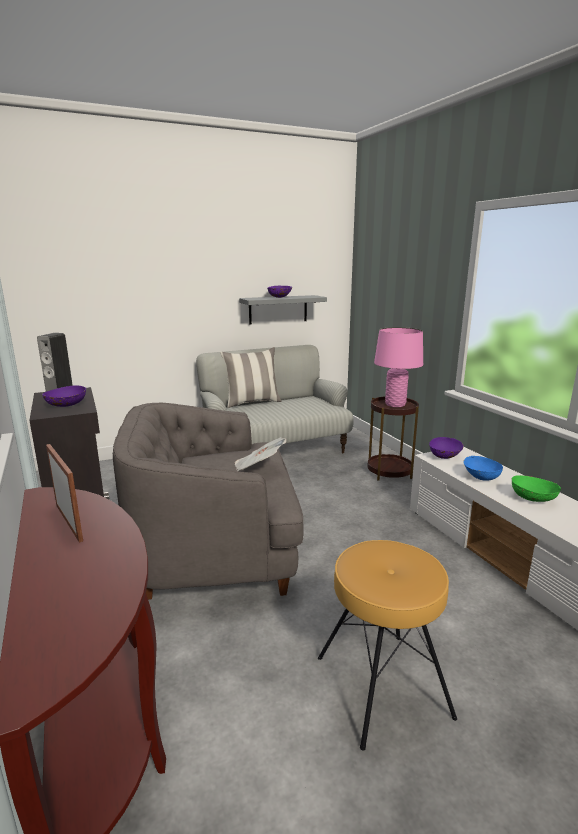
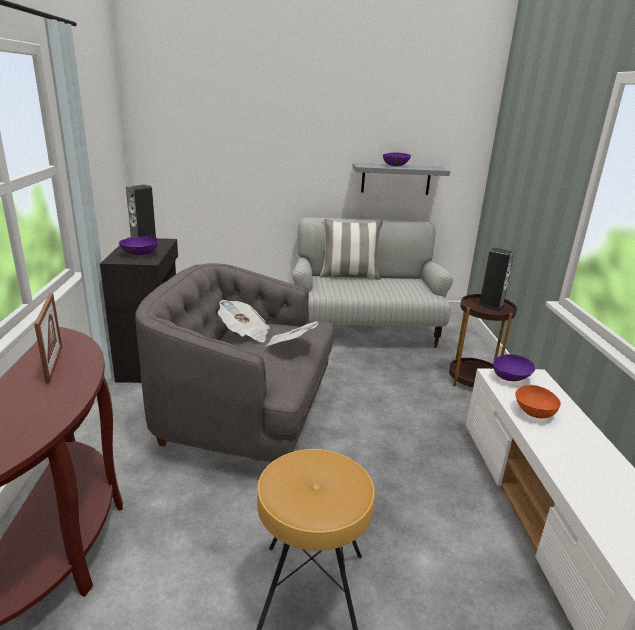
camera: 20 degrees right, 5 degrees up
pink table lamp [374,327,423,407] -> speaker [478,247,514,311]
blue bowl [463,456,503,481] -> orange bowl [515,385,561,418]
green bowl [512,475,561,502] -> none
none -> newspaper [218,300,270,342]

